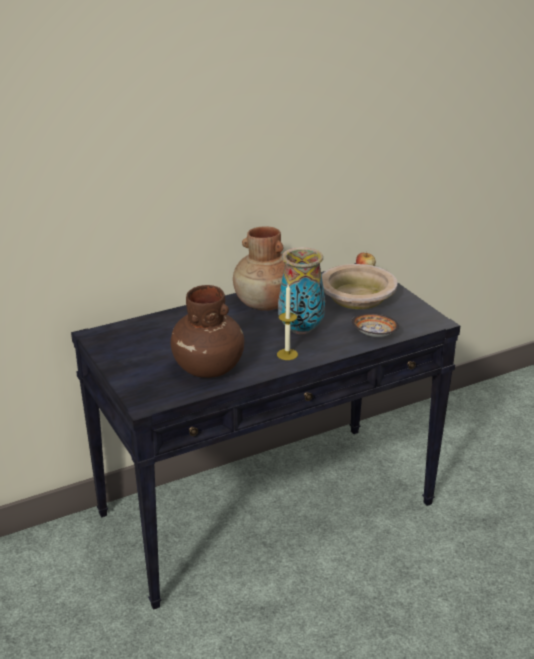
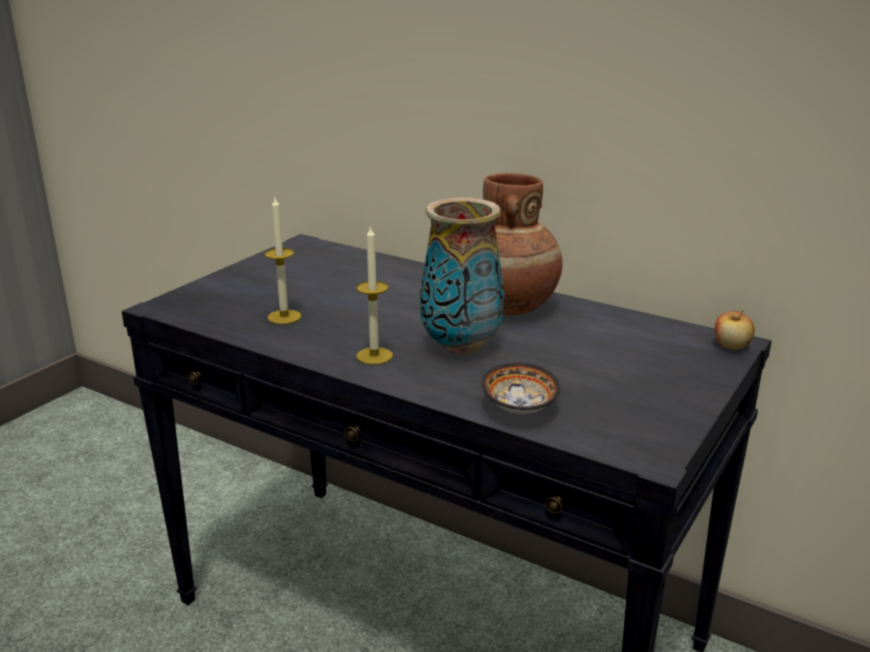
camera: 60 degrees right, 5 degrees down
brown vase [170,285,244,378] -> candle [265,198,301,324]
beige bowl [322,264,397,309] -> none

